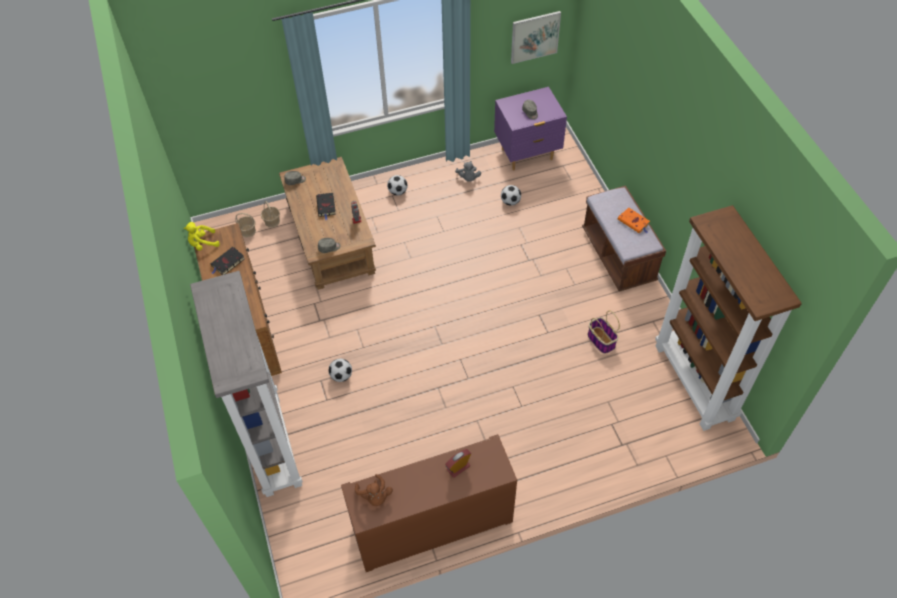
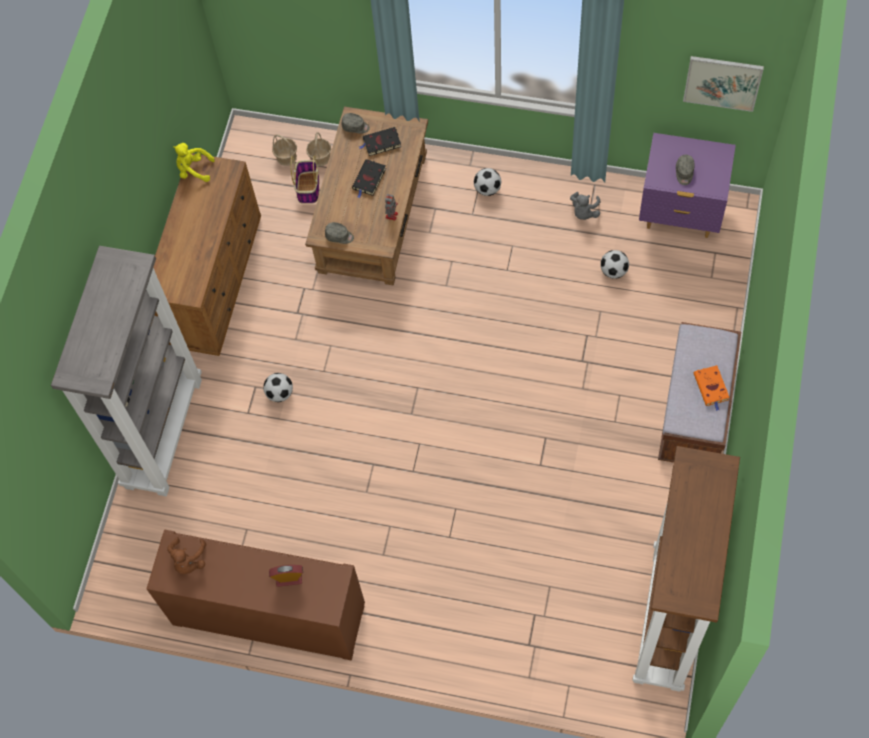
camera: 35 degrees right, 10 degrees up
black book [211,247,245,275] -> black book moved to [359,127,401,156]
basket [588,310,620,354] -> basket moved to [291,155,319,204]

